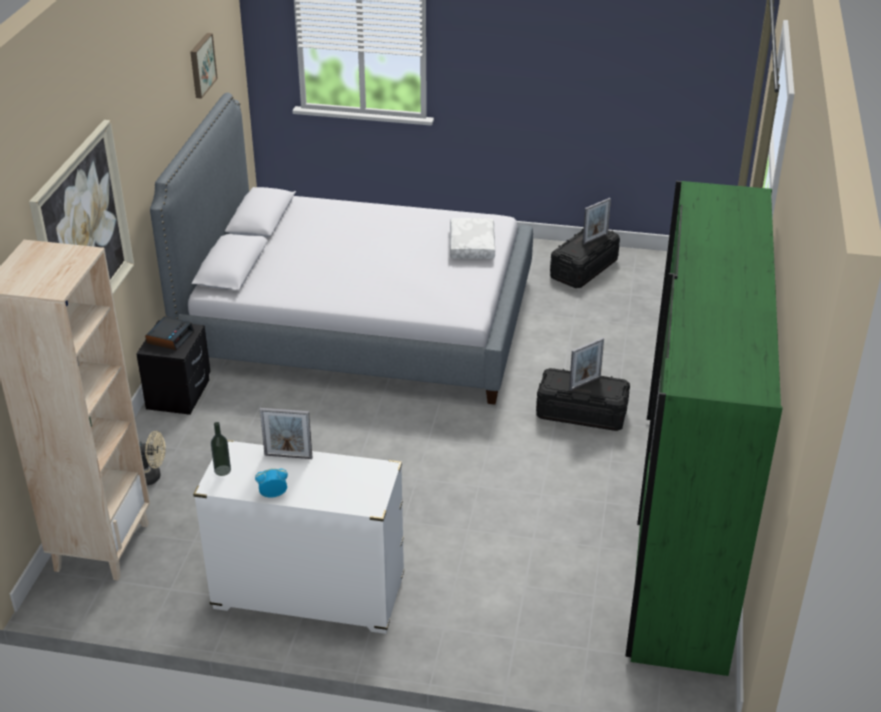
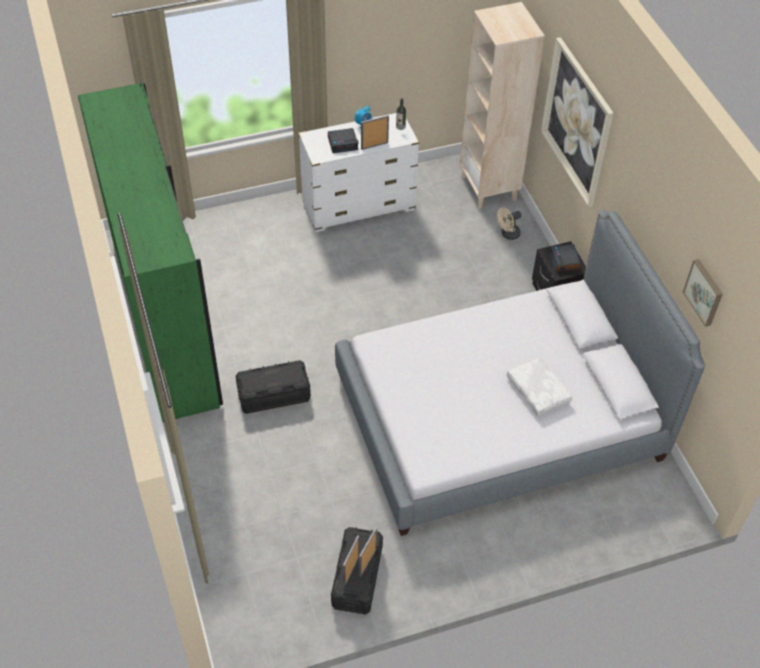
camera: 150 degrees right, 15 degrees up
white pillow [450,218,495,259] -> white pillow moved to [507,357,572,416]
picture frame [569,338,604,391] -> picture frame moved to [359,527,377,577]
none -> alarm clock [328,128,358,153]

